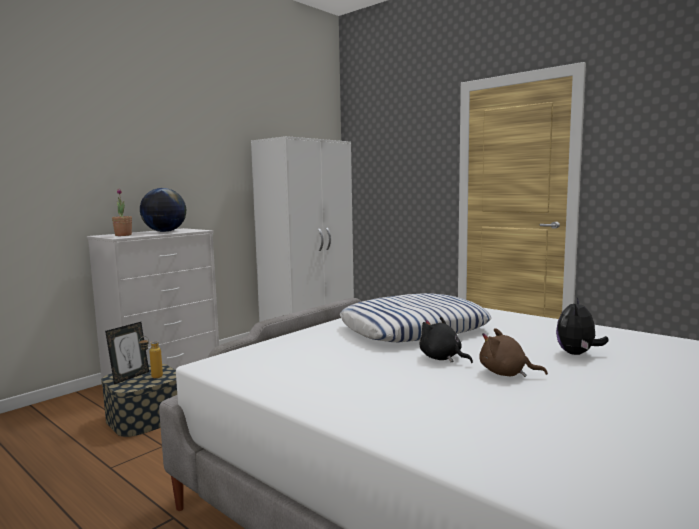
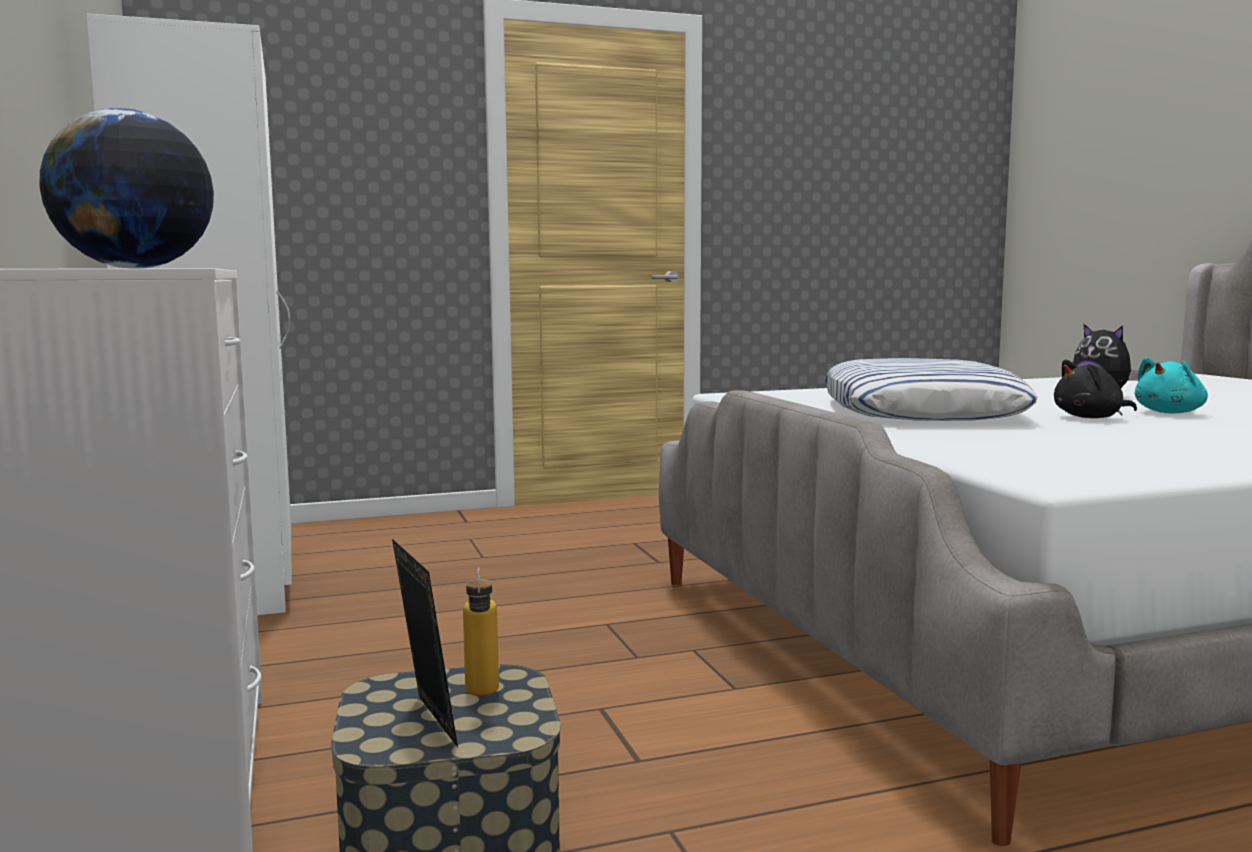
camera: 60 degrees left, 0 degrees up
potted plant [112,188,132,236] -> none
brown plush toy [479,328,548,377] -> turquoise plush toy [1134,357,1208,413]

